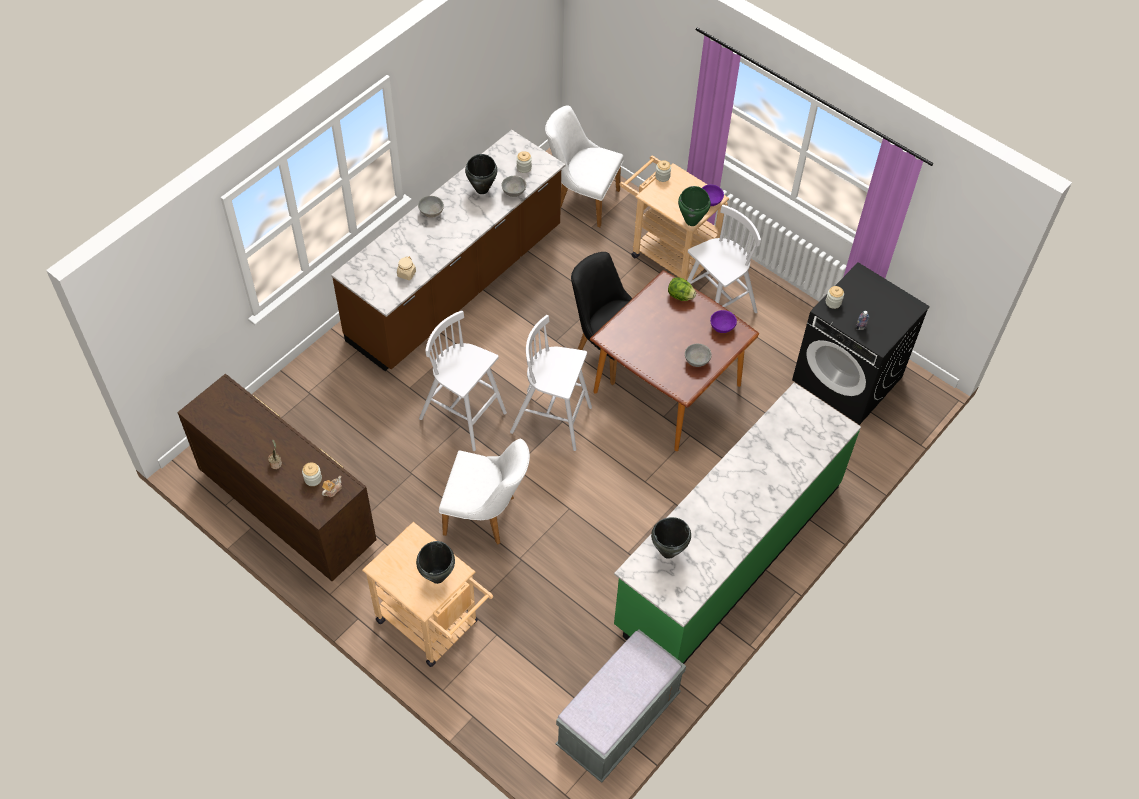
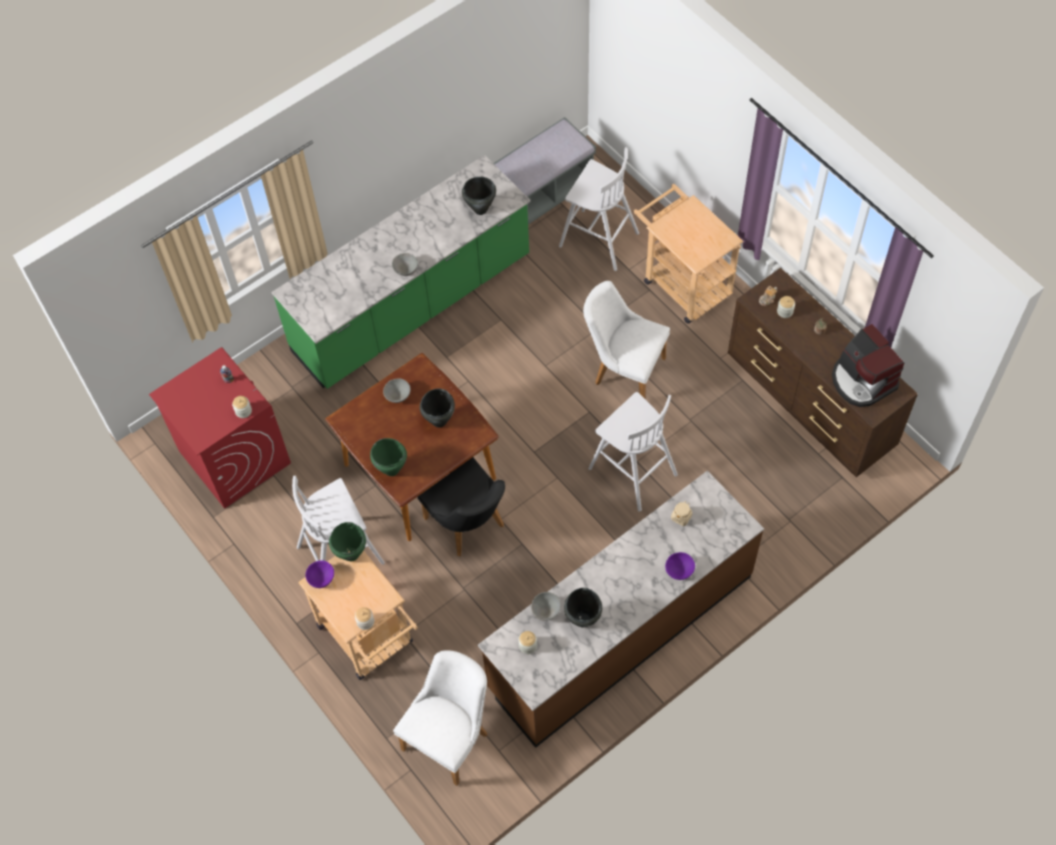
camera: 165 degrees left, 5 degrees up
black cooking pot [416,541,455,584] -> black cooking pot moved to [420,388,455,428]
grey bowl [418,196,444,218] -> grey bowl moved to [392,253,418,276]
white stool [510,315,592,451] -> white stool moved to [559,147,639,271]
white chair [545,105,624,227] -> white chair turned 90 degrees counterclockwise [393,650,488,786]
lettuce [668,277,696,301] -> green cooking pot [370,438,407,476]
purple bowl [710,310,737,333] -> purple bowl moved to [665,552,695,580]
black washing machine [792,262,930,425] -> red washing machine [149,347,291,509]
none -> coffee machine [832,324,904,407]

